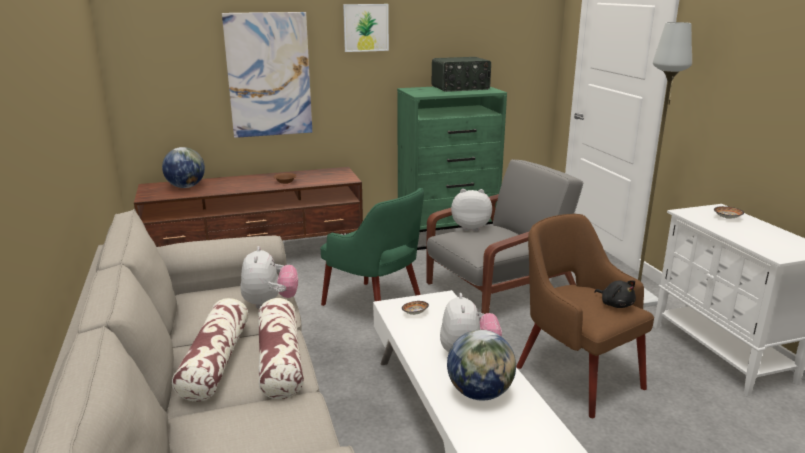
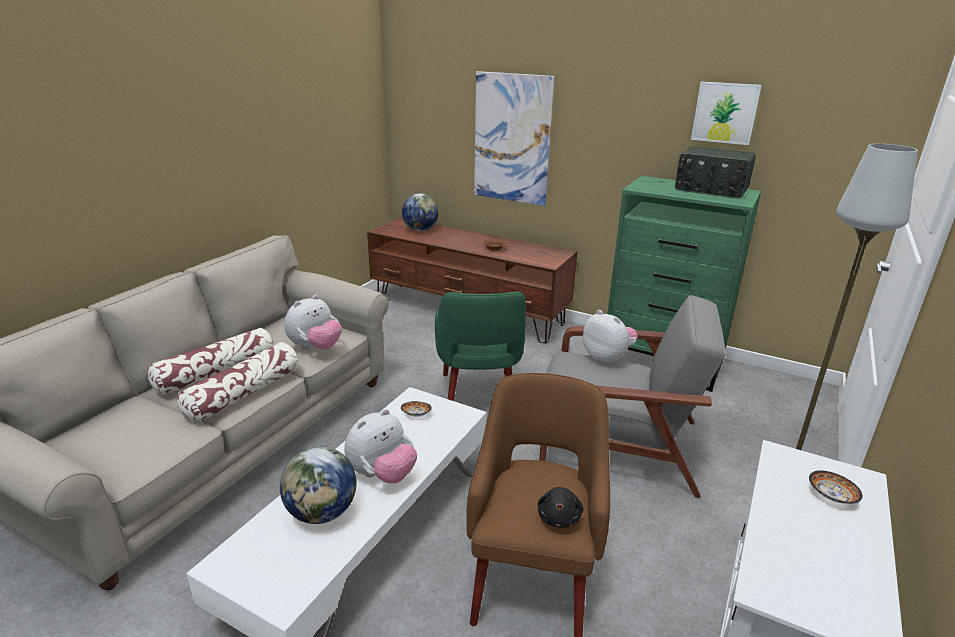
camera: 45 degrees right, 5 degrees up
picture [343,4,389,52] -> picture moved to [691,81,762,145]

